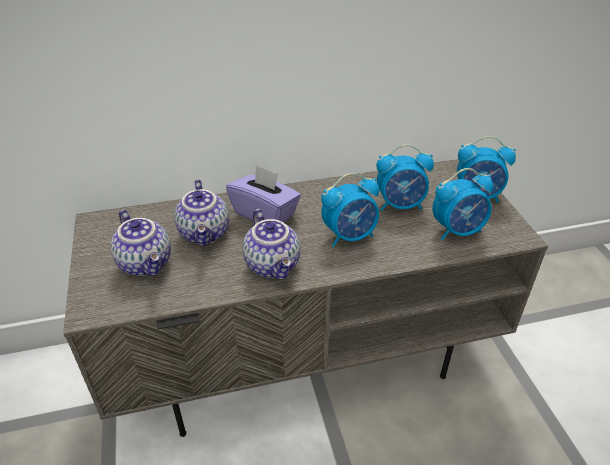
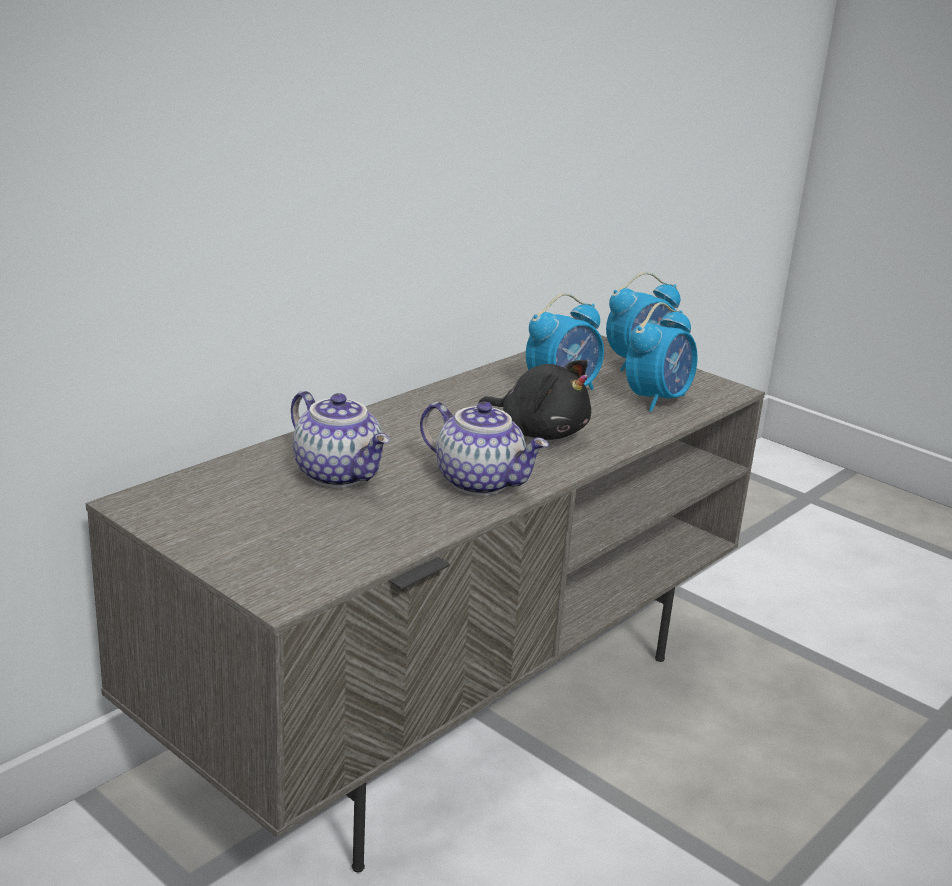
camera: 35 degrees left, 15 degrees down
teapot [111,210,171,276] -> none
purple tissue box [226,165,301,223] -> none
alarm clock [321,173,379,247] -> black plush toy [478,360,591,440]

